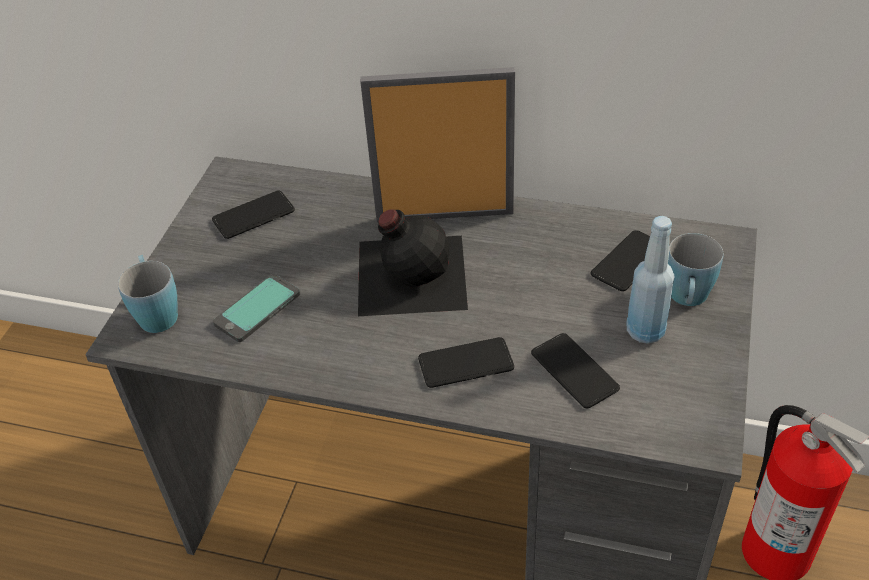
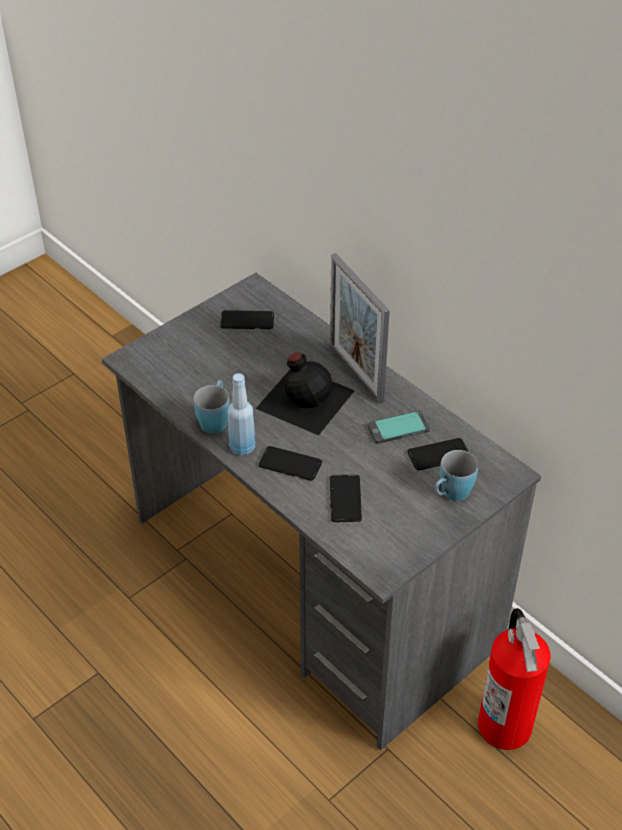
camera: 30 degrees right, 0 degrees up
blue mug [118,255,178,333] -> blue mug moved to [194,380,230,434]
phone [213,274,300,342] -> phone moved to [368,411,430,444]
picture frame [360,67,515,222] -> picture frame turned 150 degrees counterclockwise [330,253,390,404]
blue bottle [627,216,674,344] -> blue bottle moved to [227,373,255,455]

